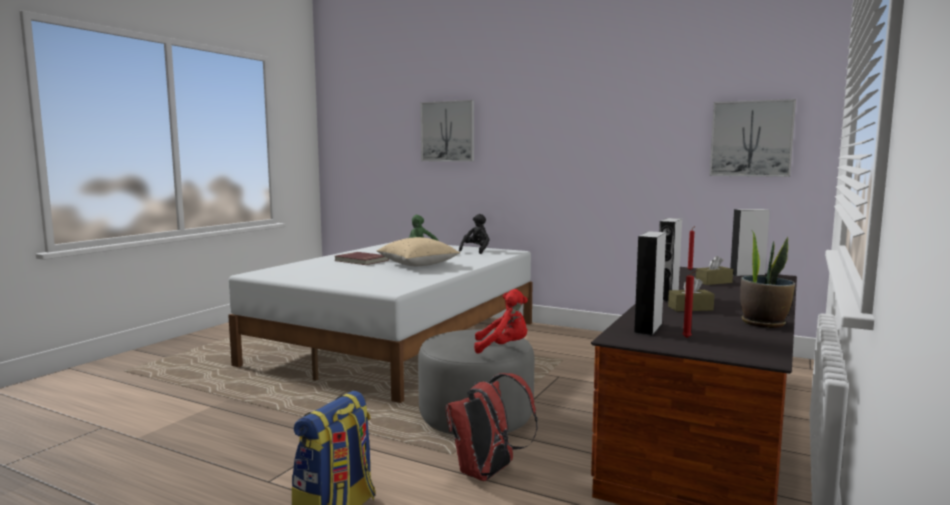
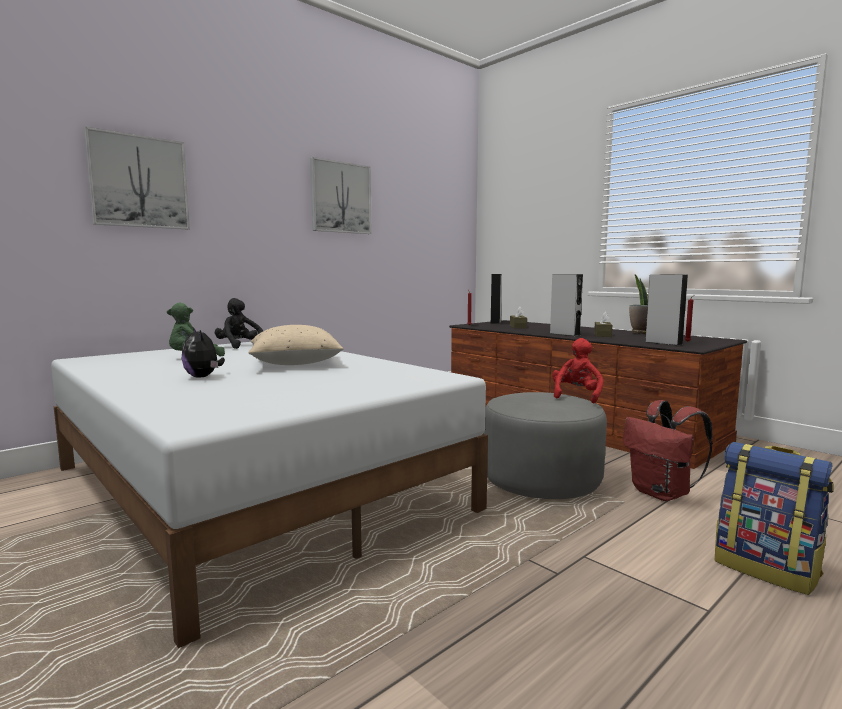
camera: 70 degrees left, 0 degrees up
red book [335,252,389,265] -> plush toy [182,327,225,378]
picture [709,99,796,177] -> picture moved to [310,157,372,234]

